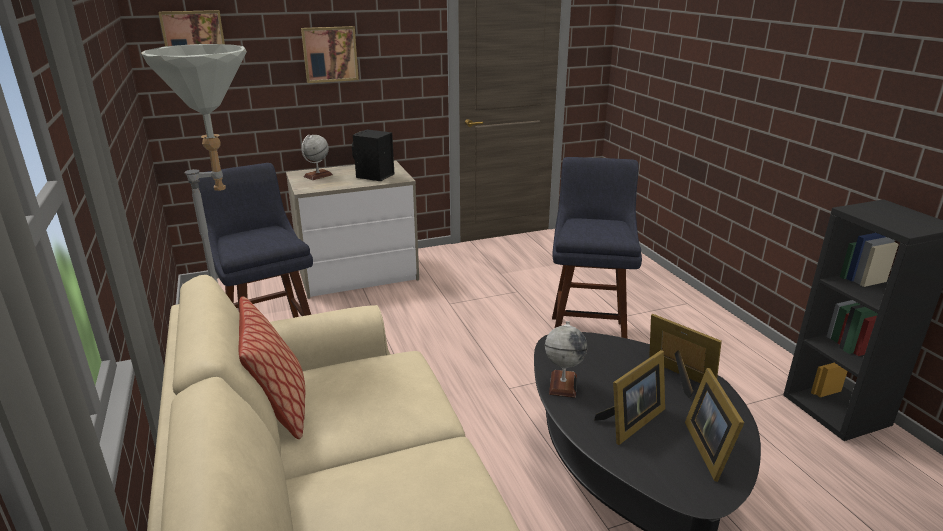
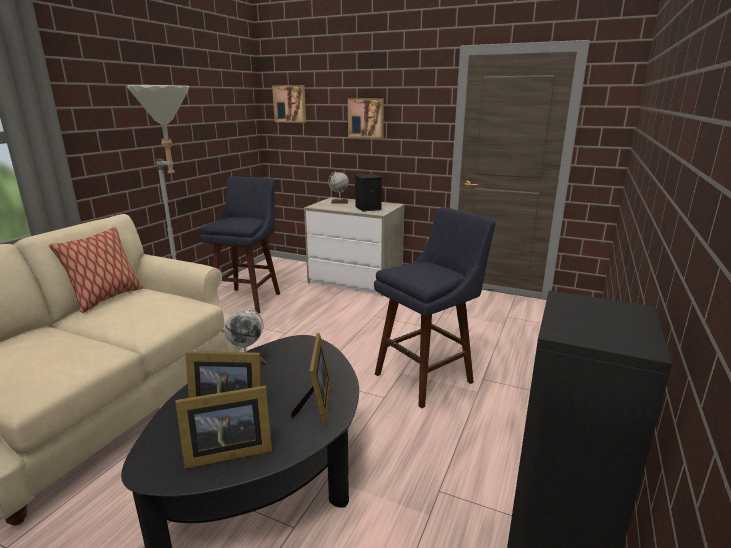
camera: 45 degrees right, 5 degrees down
picture frame [685,368,744,482] -> picture frame turned 150 degrees counterclockwise [175,386,272,469]

